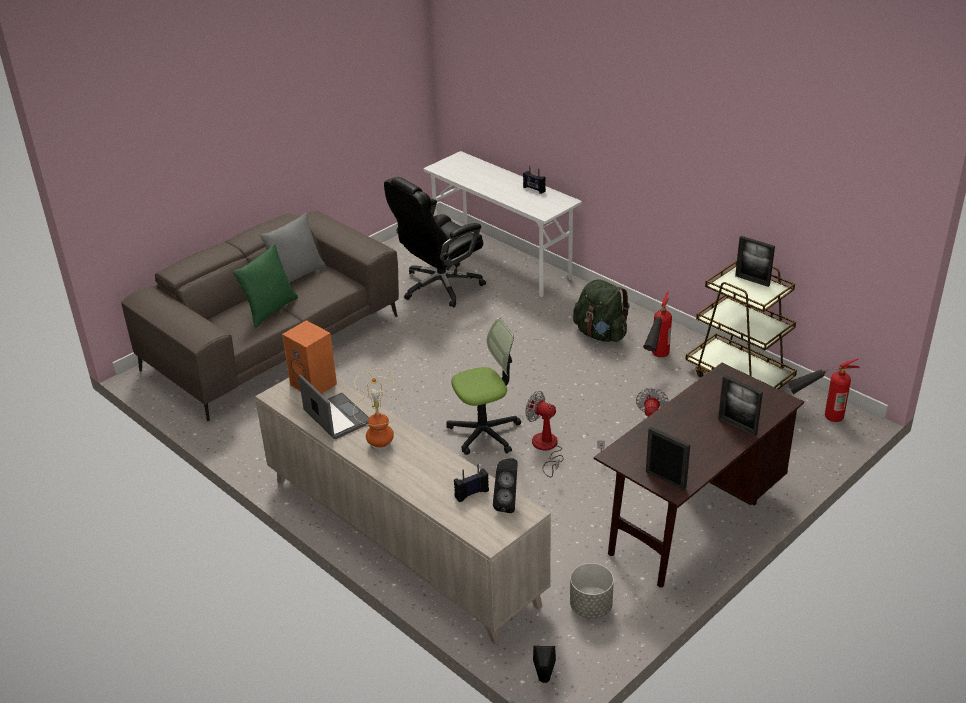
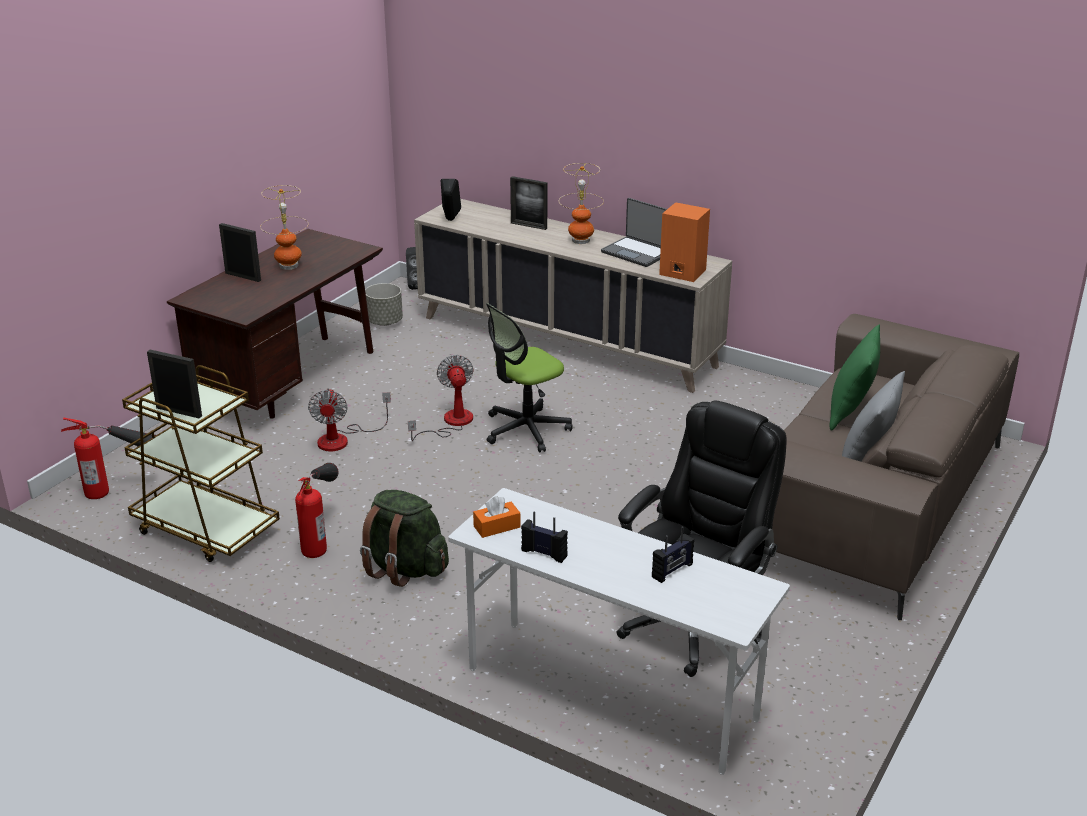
camera: 165 degrees right, 5 degrees down
radio [454,464,489,502] -> radio moved to [652,526,694,583]
fan [526,391,563,477] -> fan turned 120 degrees counterclockwise [408,355,473,441]
picture frame [646,427,691,490] -> picture frame moved to [510,176,547,230]
none -> table lamp [260,185,309,270]
none -> orange tissue box [473,496,521,538]

